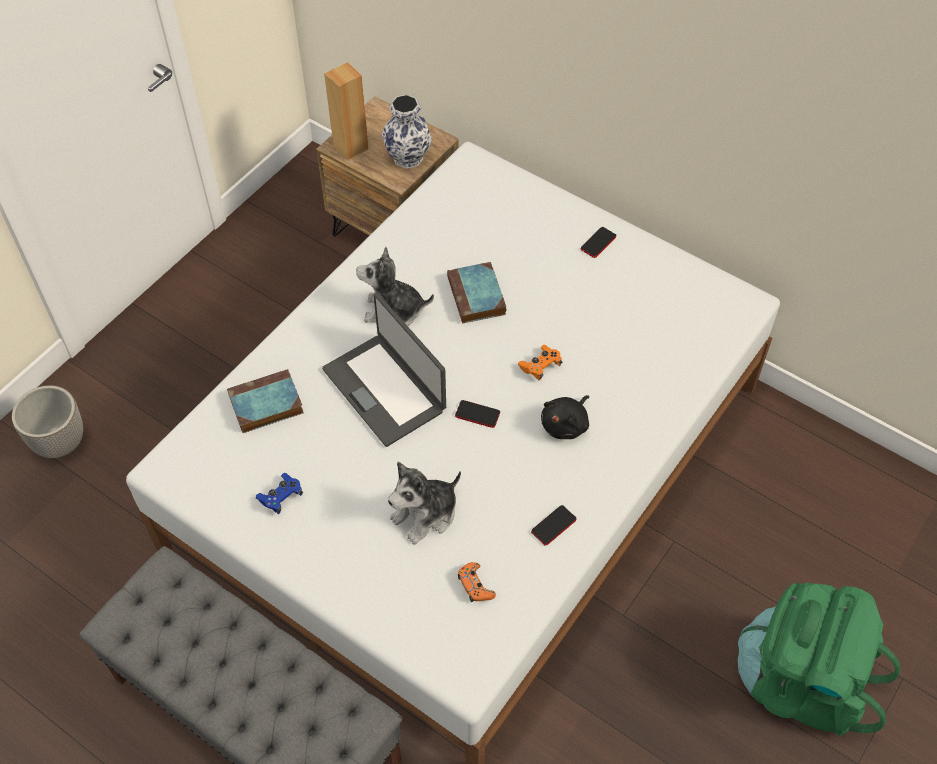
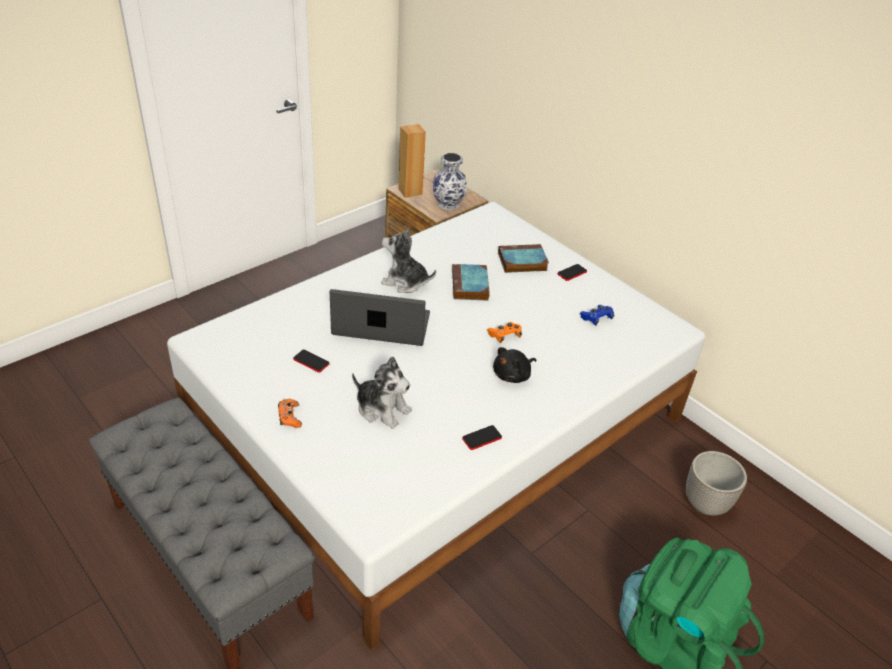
camera: 10 degrees right, 15 degrees down
planter [12,385,83,458] -> planter moved to [686,451,747,515]
book [227,369,304,433] -> book moved to [498,244,549,273]
blue game controller [256,473,303,514] -> blue game controller moved to [580,305,614,325]
laptop [322,293,446,447] -> laptop turned 120 degrees clockwise [330,289,430,346]
plush toy [388,462,461,545] -> plush toy turned 120 degrees counterclockwise [352,356,412,429]
phone [455,400,500,428] -> phone moved to [293,350,330,373]
orange game controller [458,562,496,602] -> orange game controller moved to [278,399,302,428]

